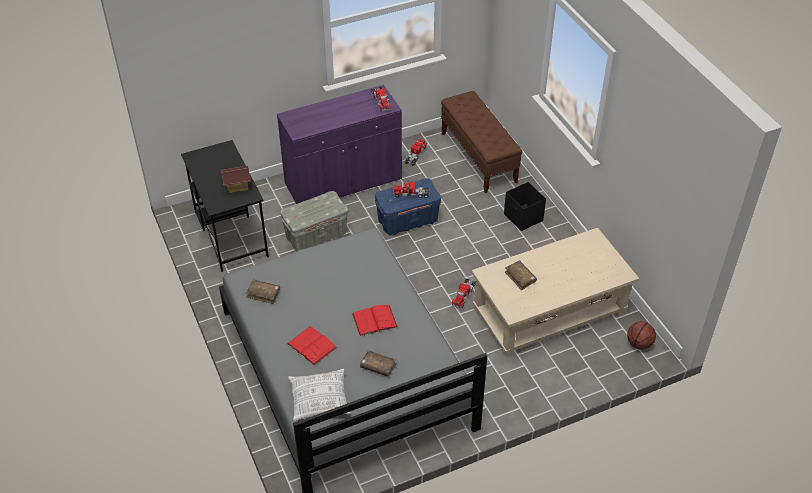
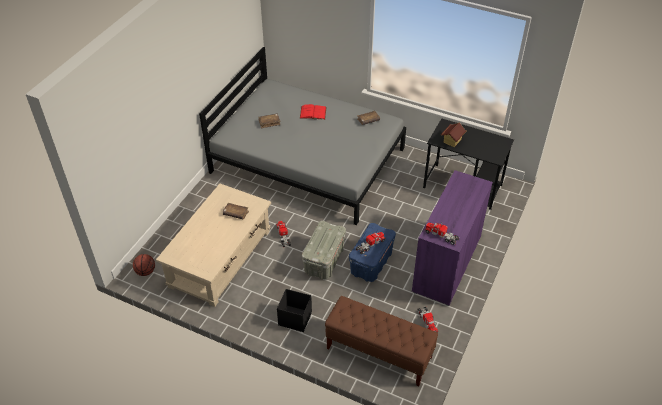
camera: 140 degrees right, 0 degrees up
grey storage box [280,191,348,251] -> grey storage box moved to [302,221,346,280]
pillow [288,369,351,421] -> none
red book [352,305,398,336] -> none

